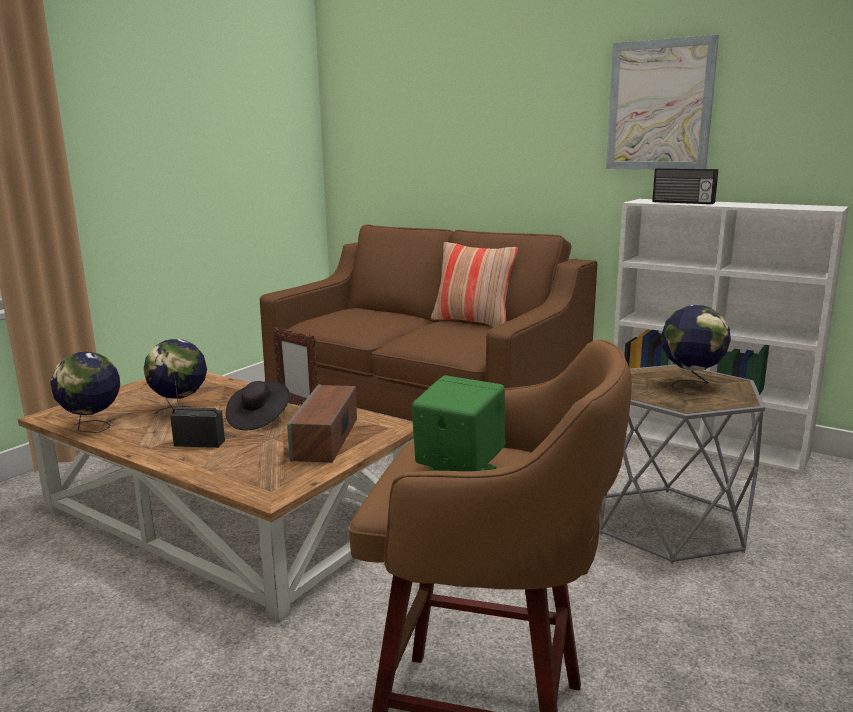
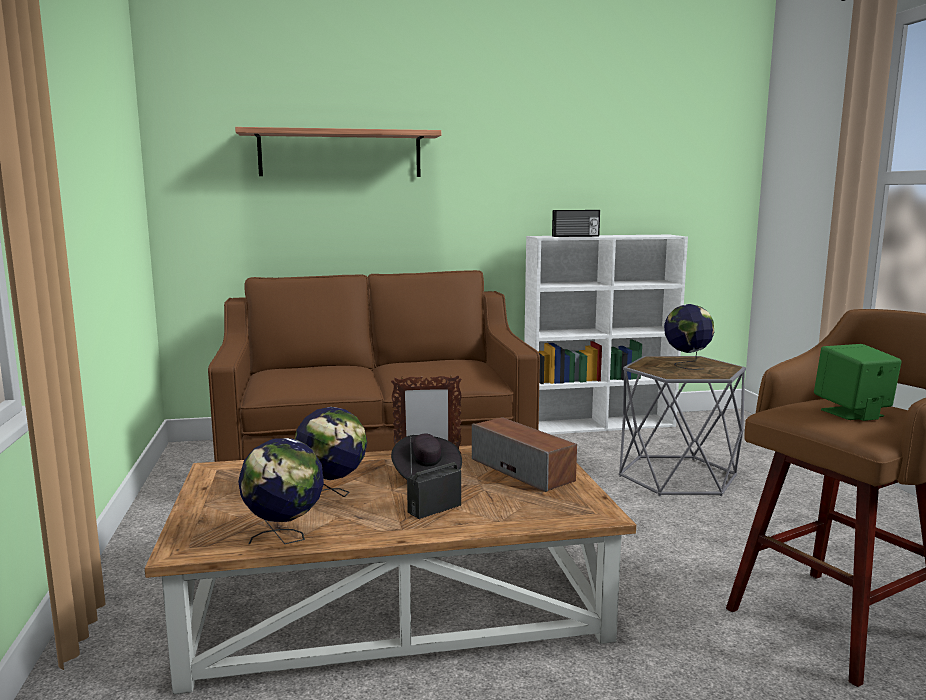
camera: 45 degrees left, 5 degrees down
pillow [431,242,518,327] -> none
picture [606,34,719,170] -> none
none -> shelf [235,127,441,177]

